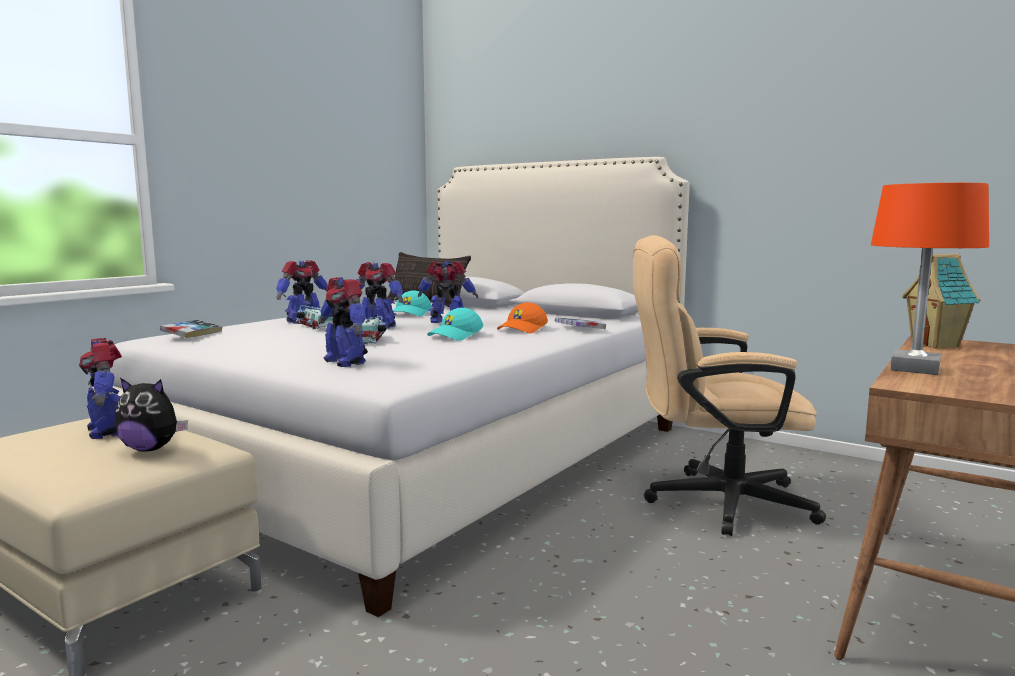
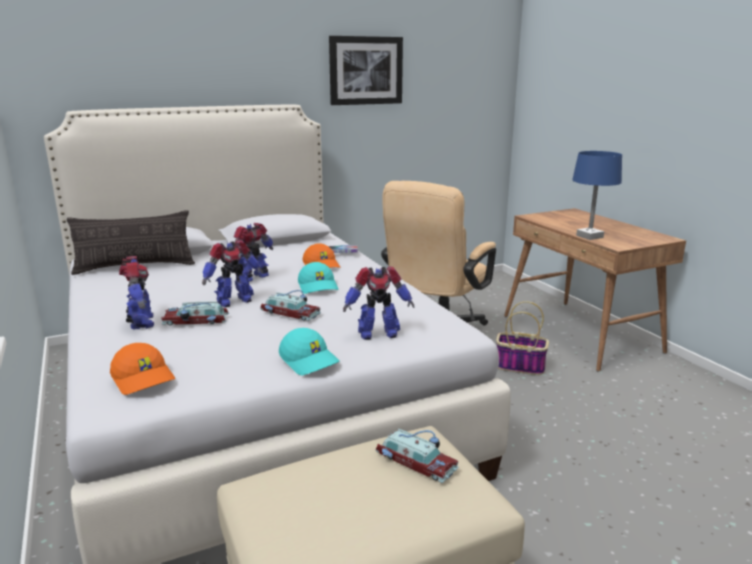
camera: 60 degrees left, 10 degrees up
toy robot [78,338,122,439] -> none
plush toy [115,378,188,451] -> toy car [375,429,459,483]
book [160,320,222,338] -> orange cap [110,343,175,395]
turquoise cap [393,290,431,316] -> turquoise cap moved to [279,328,340,375]
orange table lamp [871,183,989,375] -> blue table lamp [572,151,622,240]
toy house [902,253,981,349] -> none
none -> picture [329,36,403,105]
none -> basket [496,301,549,375]

